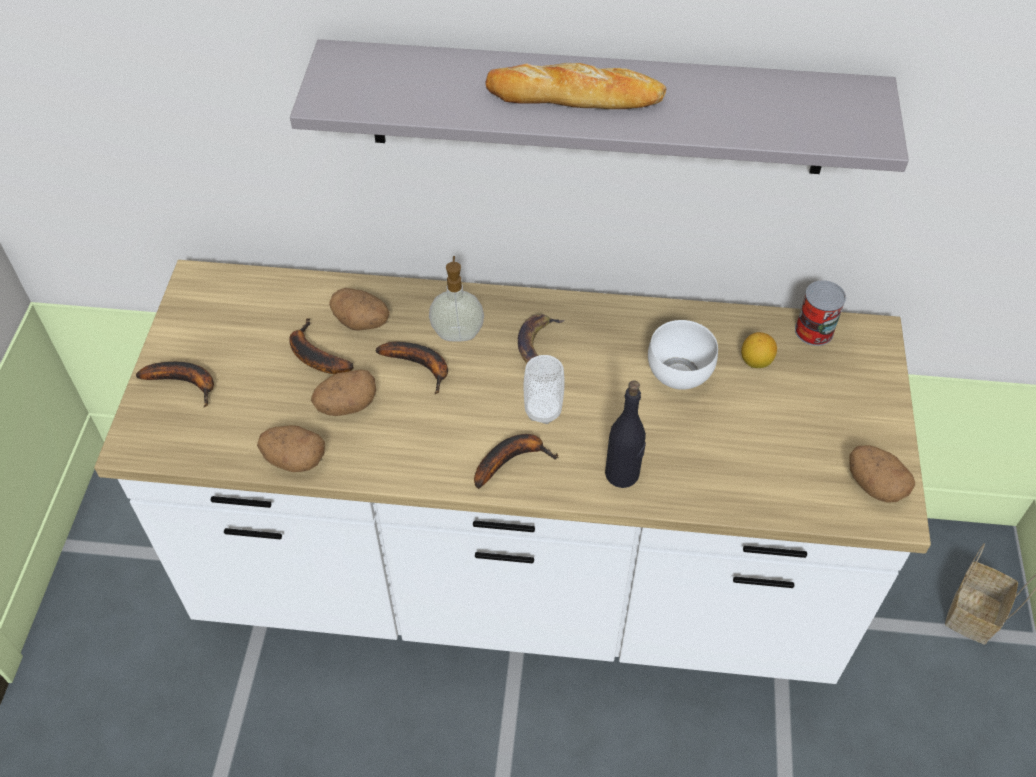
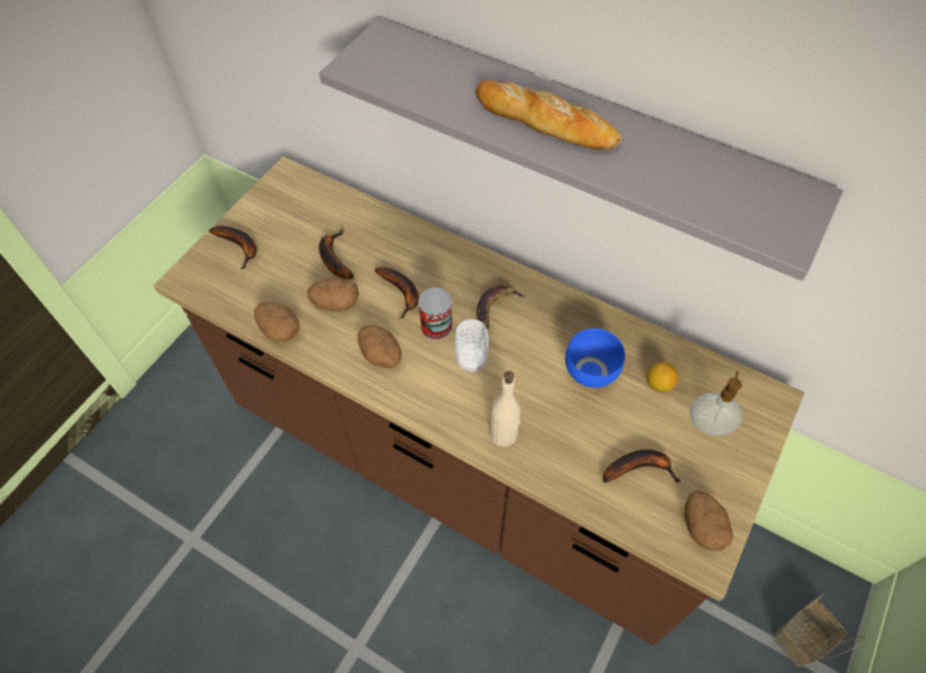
camera: 25 degrees right, 5 degrees up
white counter [94,260,931,684] -> brown counter [153,156,804,646]
potato [329,288,390,331] -> potato moved to [358,325,402,368]
soap dispenser [429,256,484,341] -> soap dispenser moved to [690,371,743,436]
banana [474,434,559,489] -> banana moved to [603,449,681,483]
black bottle [605,380,646,488] -> beige bottle [490,371,521,447]
white bowl [648,320,718,390] -> blue bowl [565,328,625,388]
can [795,280,846,346] -> can moved to [418,287,453,340]

